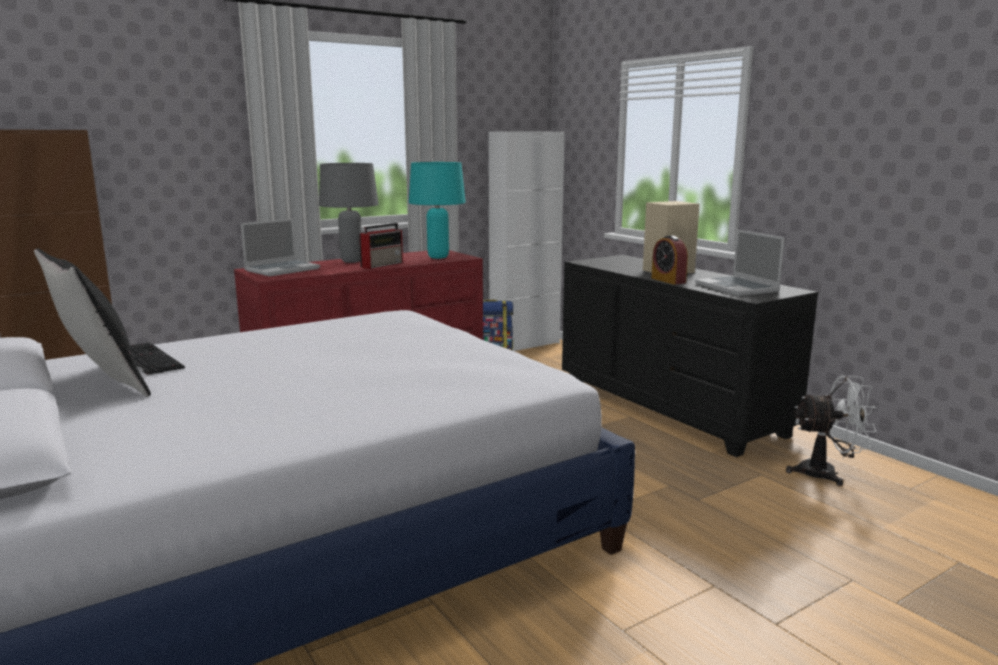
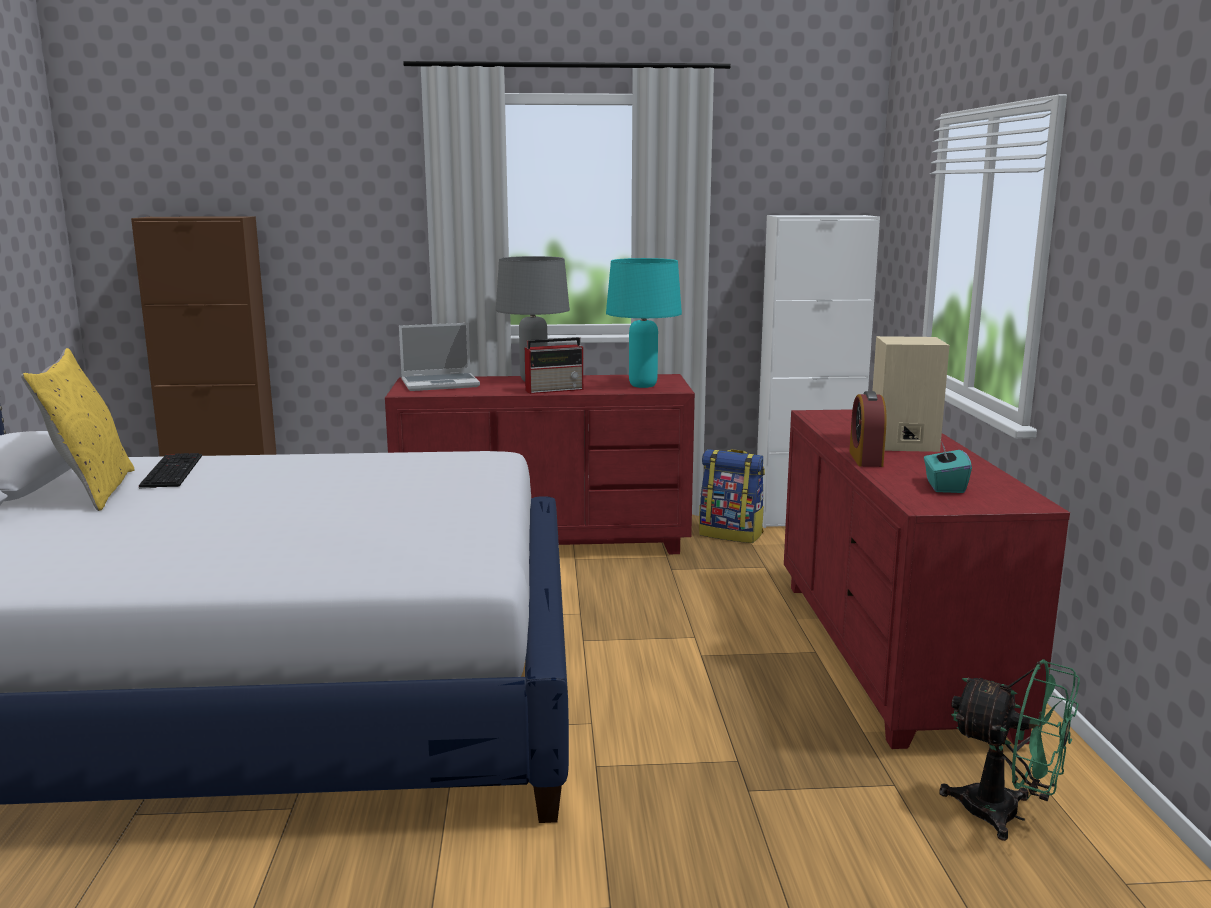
camera: 30 degrees right, 0 degrees up
black pillow [34,248,151,397] -> yellow pillow [21,348,134,511]
black dresser [562,255,819,457] -> red dresser [784,409,1070,749]
laptop [695,229,785,296] -> turquoise tissue box [924,441,972,493]
white fan [786,376,877,486] -> green fan [939,659,1080,841]

